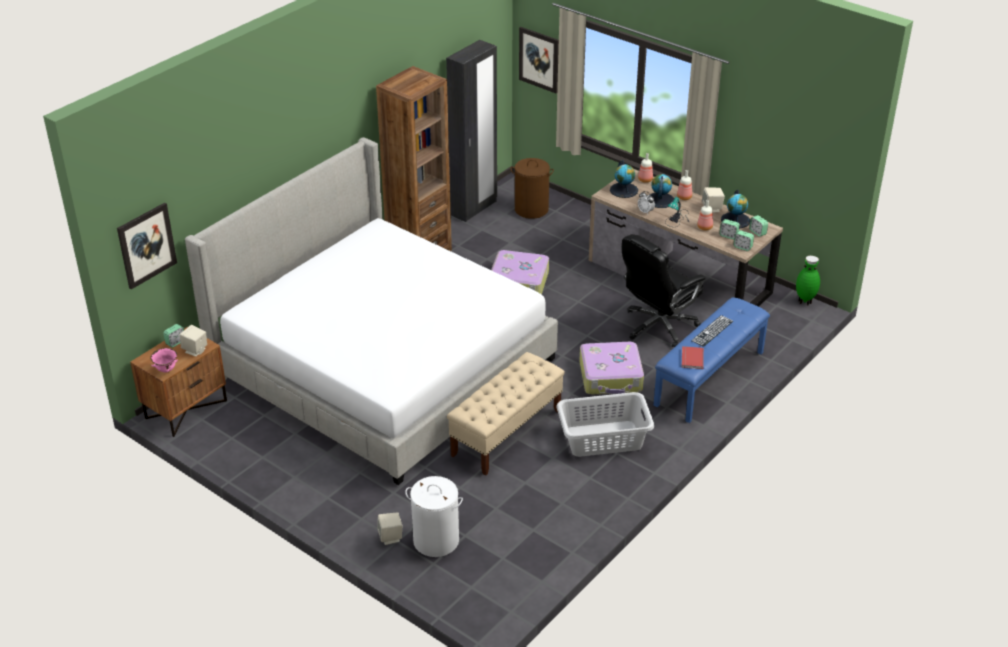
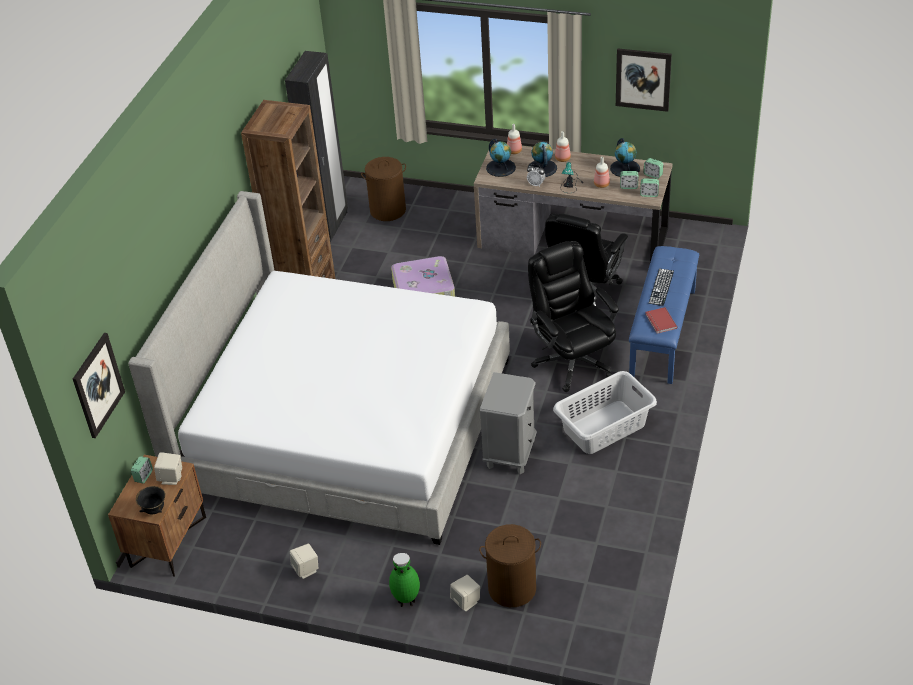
camera: 20 degrees left, 5 degrees up
pink bowl [150,348,178,372] -> black bowl [136,486,165,514]
white laundry basket [405,476,463,557] -> brown laundry basket [479,524,541,607]
beige bench [447,352,565,476] -> grey nightstand [480,372,537,474]
picture [519,27,559,93] -> picture moved to [616,48,672,112]
suitcase [579,342,644,394] -> black office chair [528,241,619,392]
beige speaker [702,187,725,213] -> beige speaker moved to [290,544,318,579]
green vase [796,256,820,306] -> green vase moved to [389,553,420,607]

